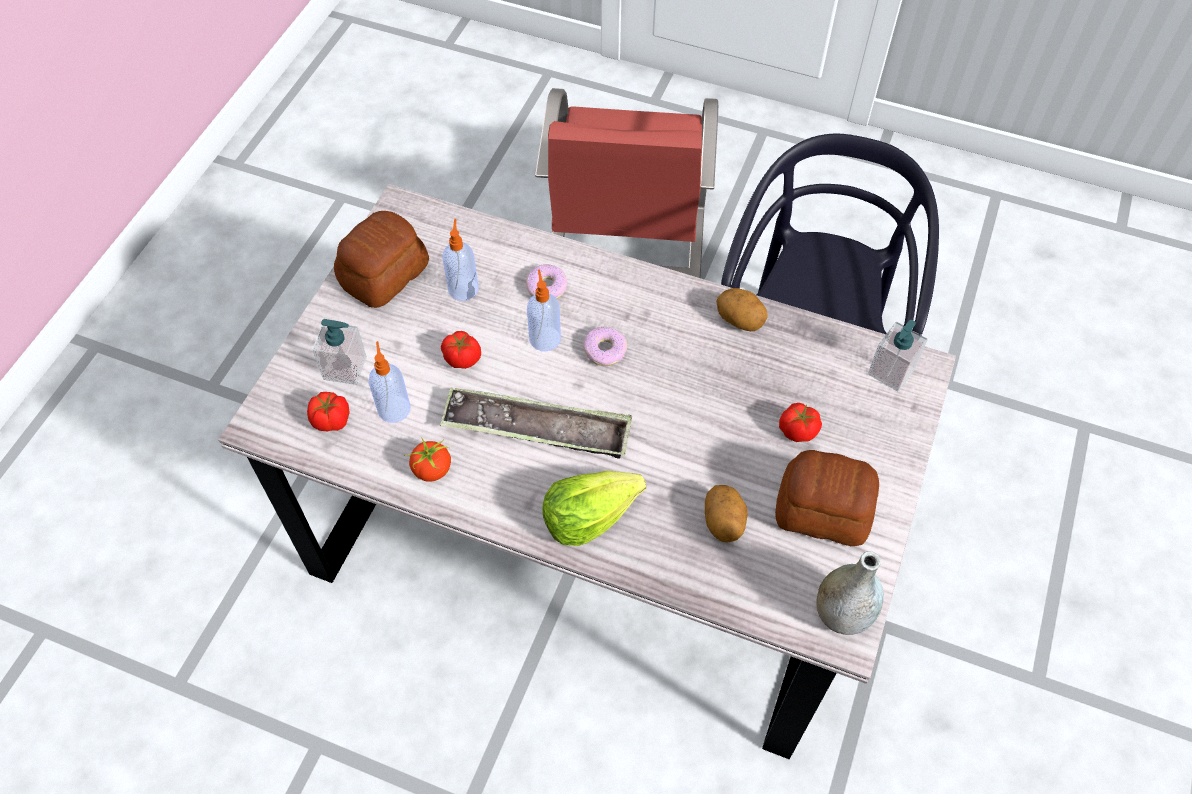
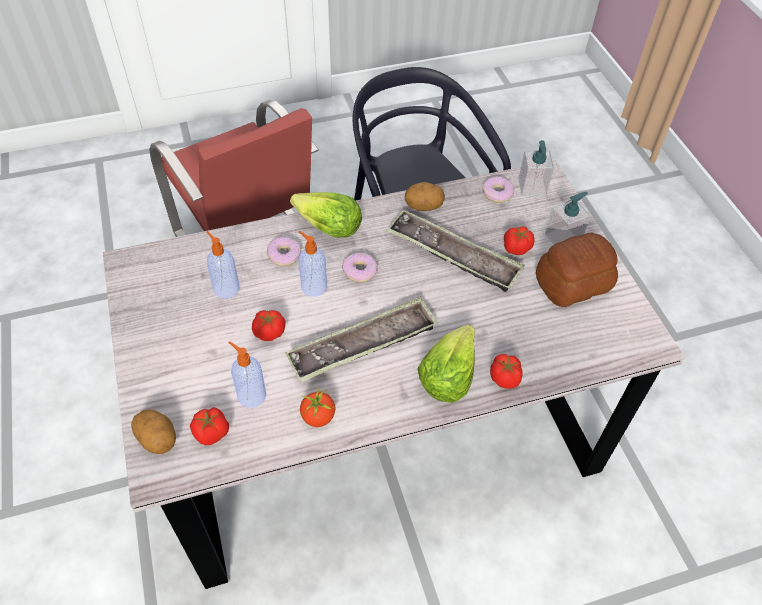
camera: 40 degrees left, 5 degrees down
soap dispenser [312,319,367,385] -> soap dispenser moved to [545,192,591,244]
bread [334,211,429,308] -> none
potato [705,485,748,543] -> potato moved to [131,409,176,454]
grey vase [816,551,884,635] -> none
none -> lettuce [290,192,362,238]
none -> tray [386,210,525,292]
none -> donut [482,176,514,203]
none -> tomato [490,354,522,389]

